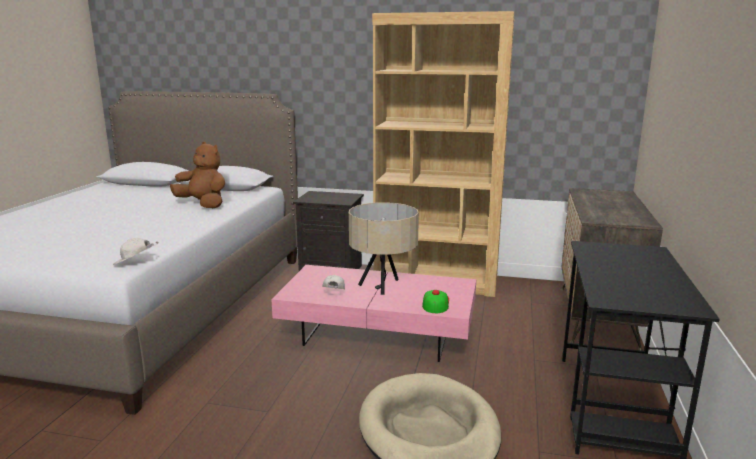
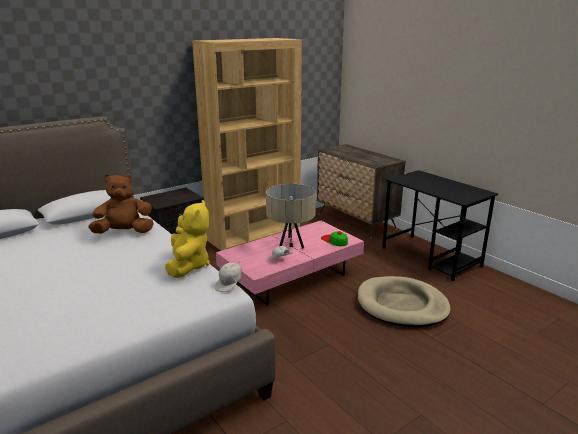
camera: 50 degrees left, 5 degrees up
none -> yellow plush toy [165,200,210,278]

